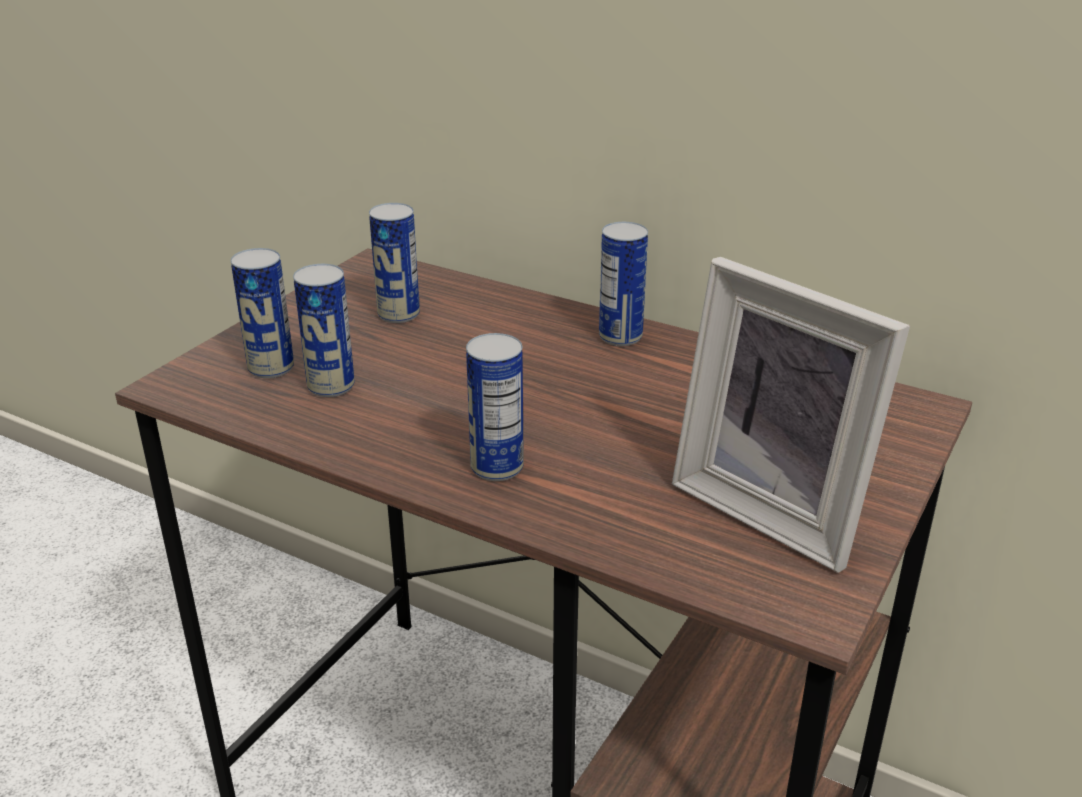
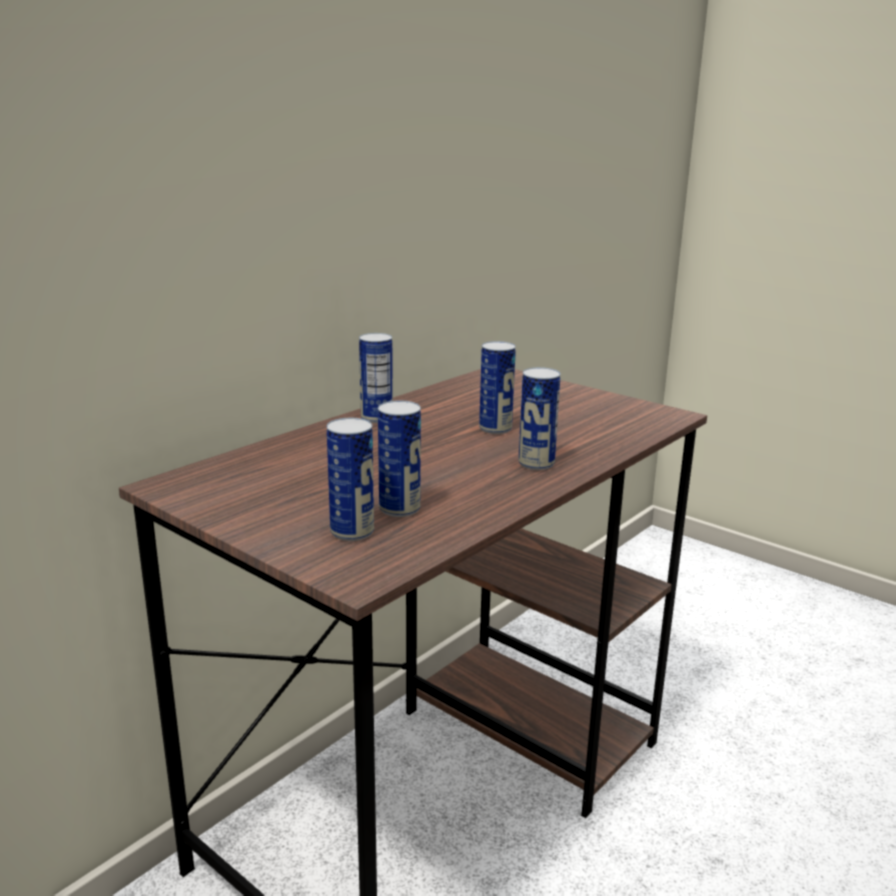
camera: 80 degrees left, 10 degrees down
can [369,203,420,323] -> can moved to [479,341,516,434]
picture frame [672,257,910,573] -> none

